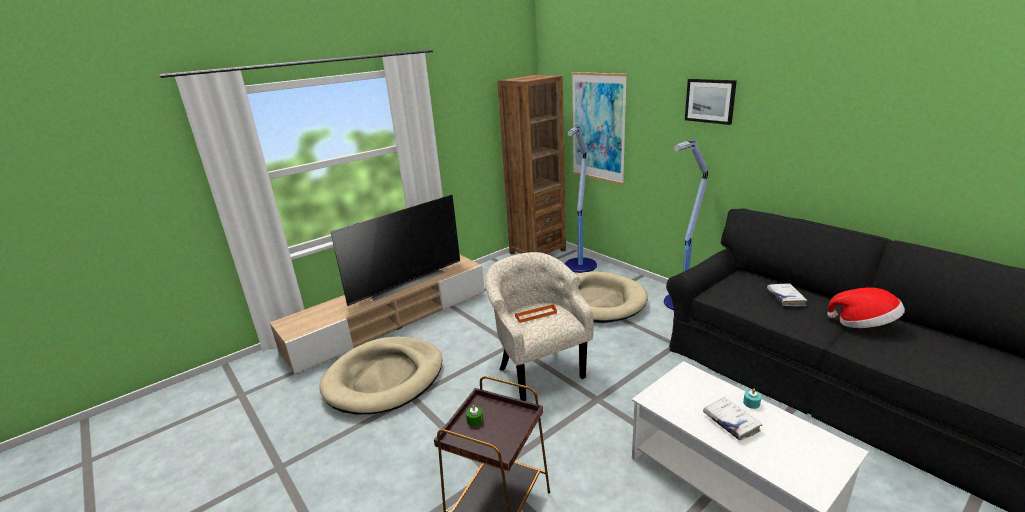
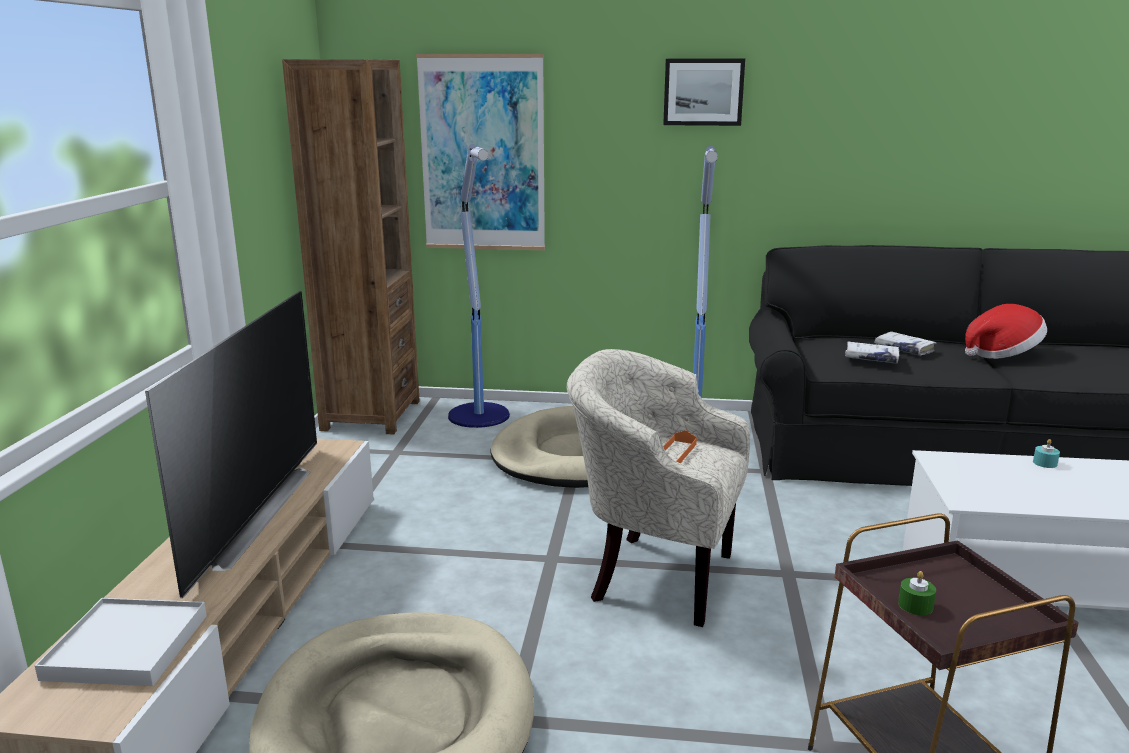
camera: 45 degrees left, 5 degrees down
white book [703,397,763,441] -> white book moved to [845,342,899,364]
none -> white tray [35,598,207,686]

